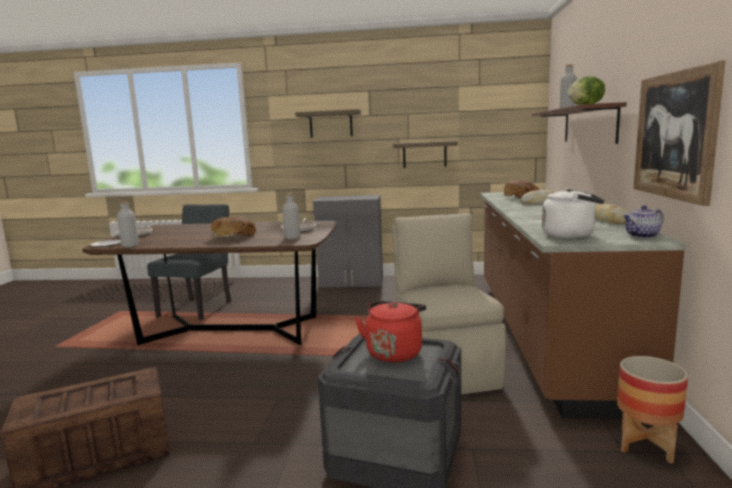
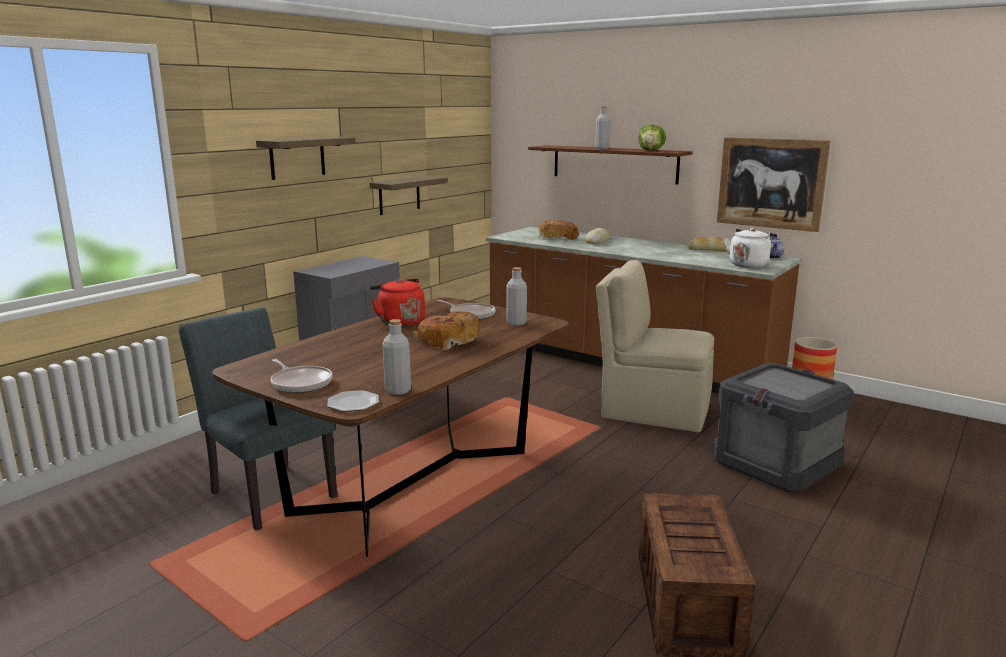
camera: 60 degrees left, 5 degrees up
red kettle [355,301,426,363] -> red kettle moved to [370,278,425,327]

